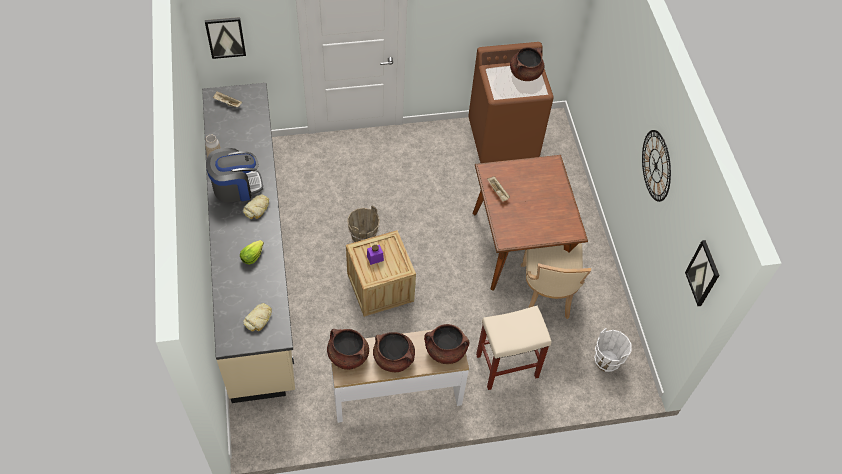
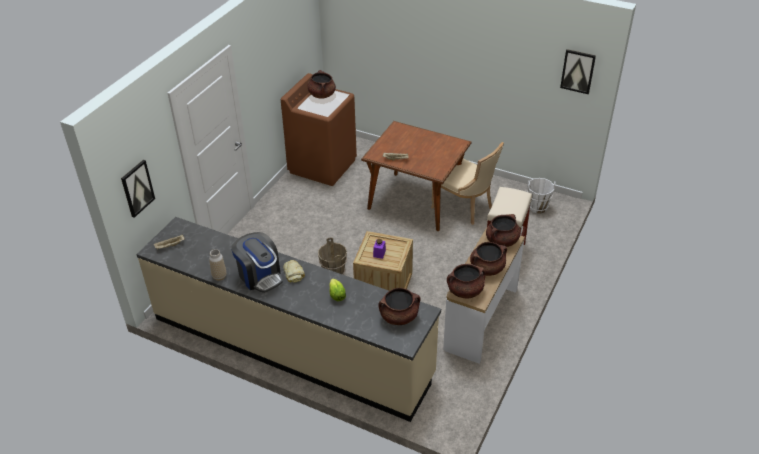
camera: 50 degrees left, 15 degrees down
coffee machine [206,148,263,203] -> coffee machine turned 120 degrees clockwise [231,232,282,293]
bread [243,303,272,332] -> brown cooking pot [378,288,421,325]
wall clock [642,130,671,202] -> none

